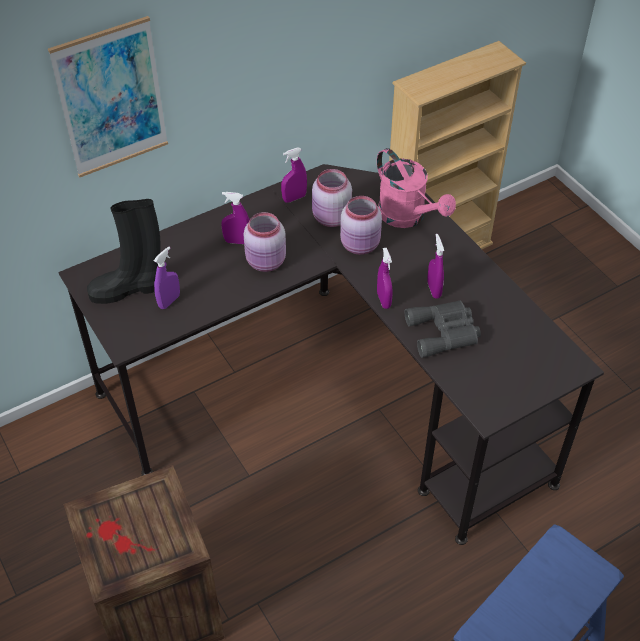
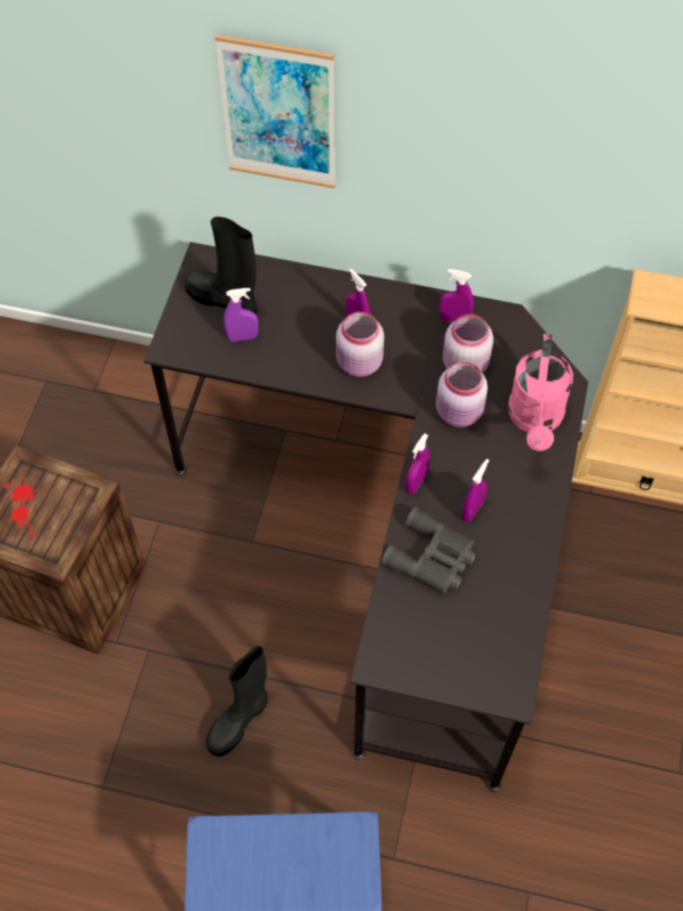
camera: 45 degrees right, 10 degrees up
none -> black boot [206,646,268,757]

